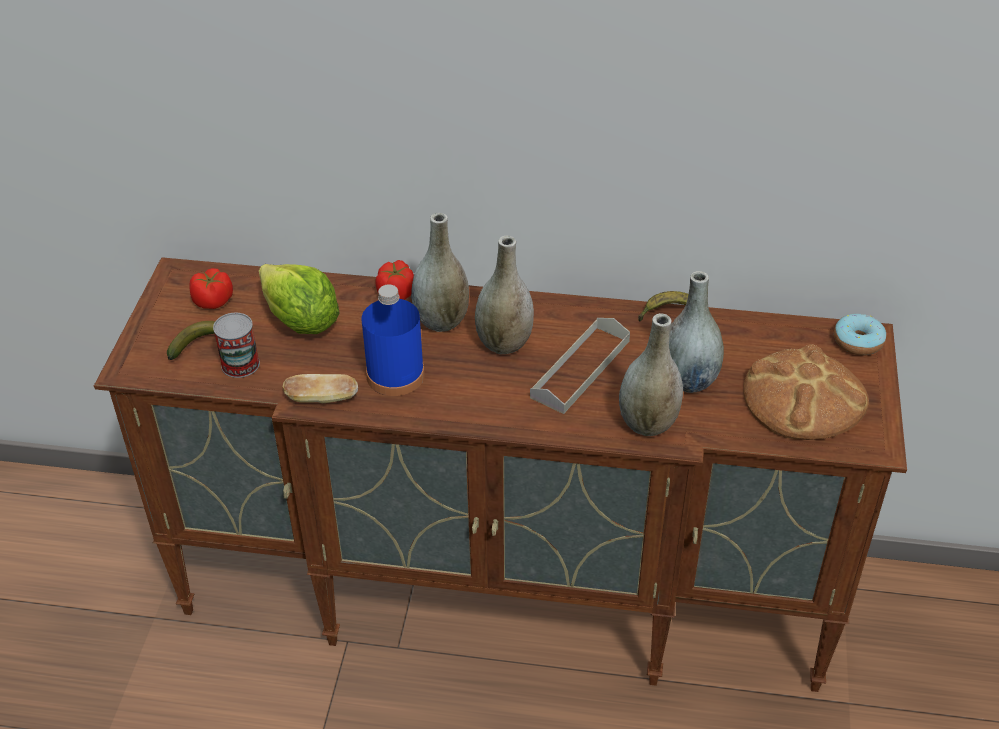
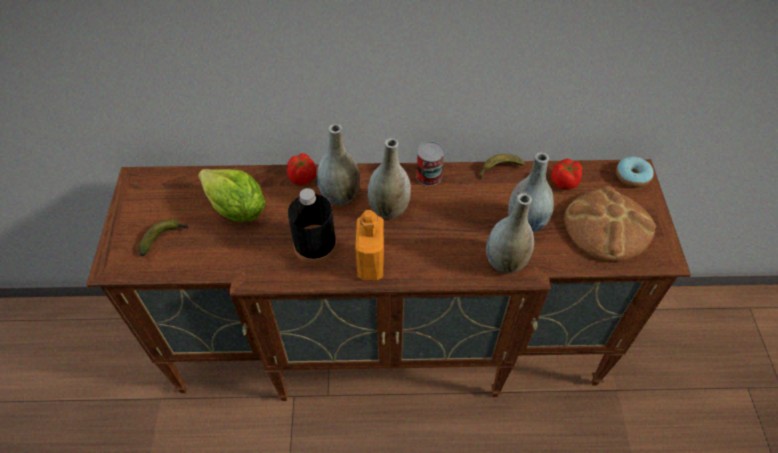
camera: 10 degrees left, 10 degrees up
tomato [190,268,233,309] -> tomato moved to [551,159,582,189]
can [213,313,260,378] -> can moved to [416,141,445,186]
bread [283,374,358,403] -> none
blue bottle [361,284,425,396] -> black bottle [288,188,337,264]
grey tray [530,318,630,414] -> none
none -> orange bottle [355,210,384,280]

